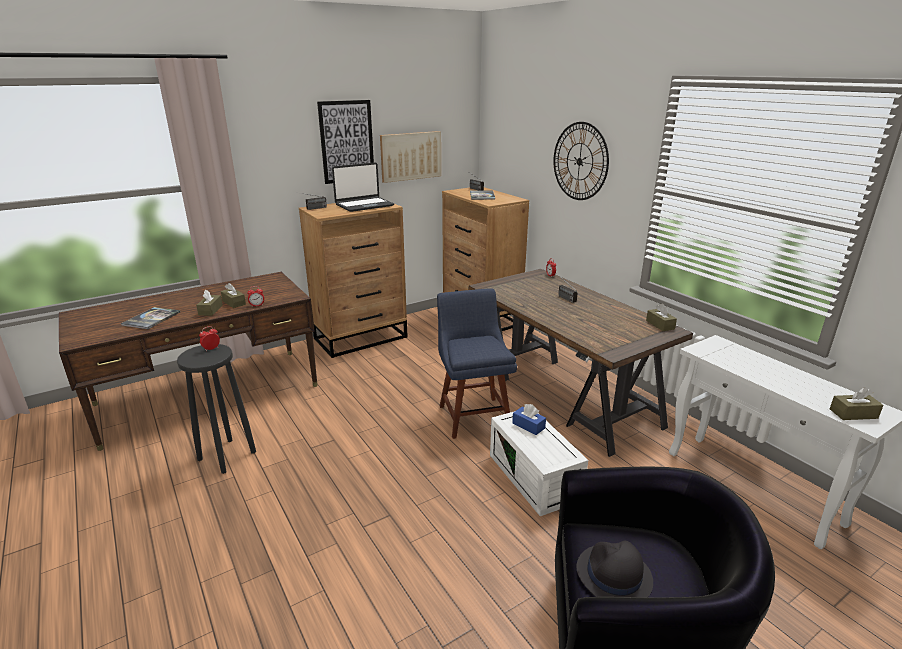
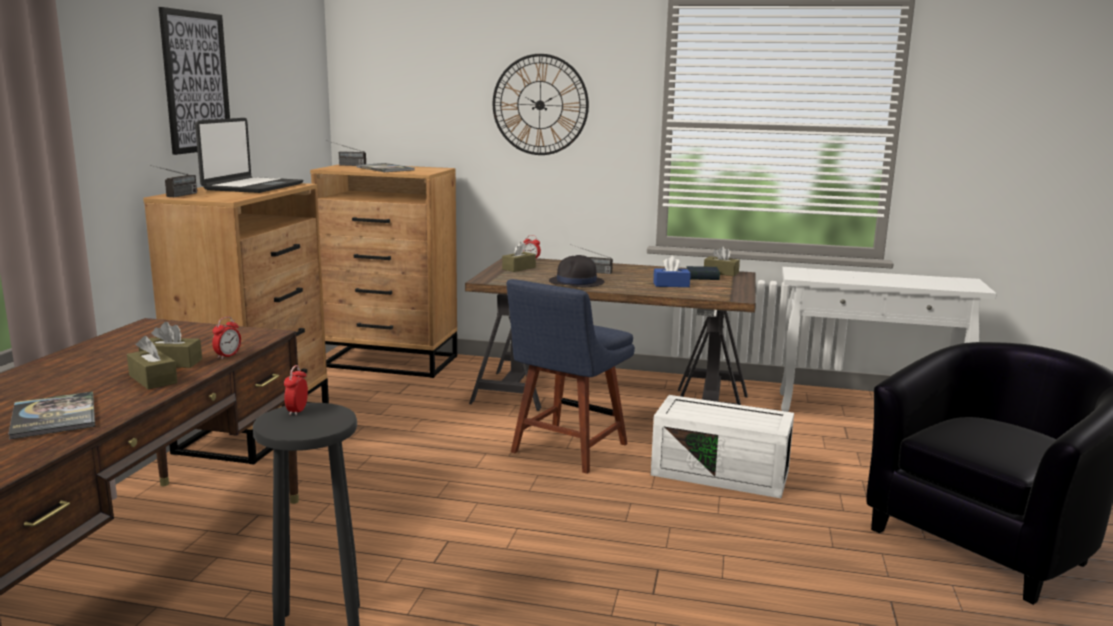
camera: 45 degrees left, 10 degrees down
picture [380,131,441,183] -> none
blue chair [437,288,517,439] -> blue chair turned 90 degrees counterclockwise [506,279,635,474]
blue tissue box [512,404,546,435] -> blue tissue box moved to [653,256,691,287]
black hat [576,540,653,598] -> black hat moved to [549,255,604,287]
brown tissue box [830,387,884,420] -> brown tissue box moved to [502,242,536,272]
none -> book [686,266,720,280]

